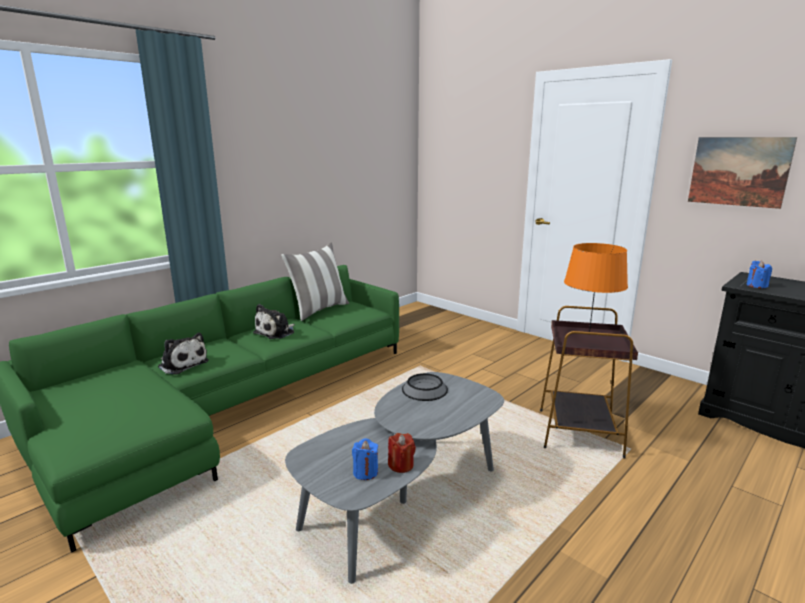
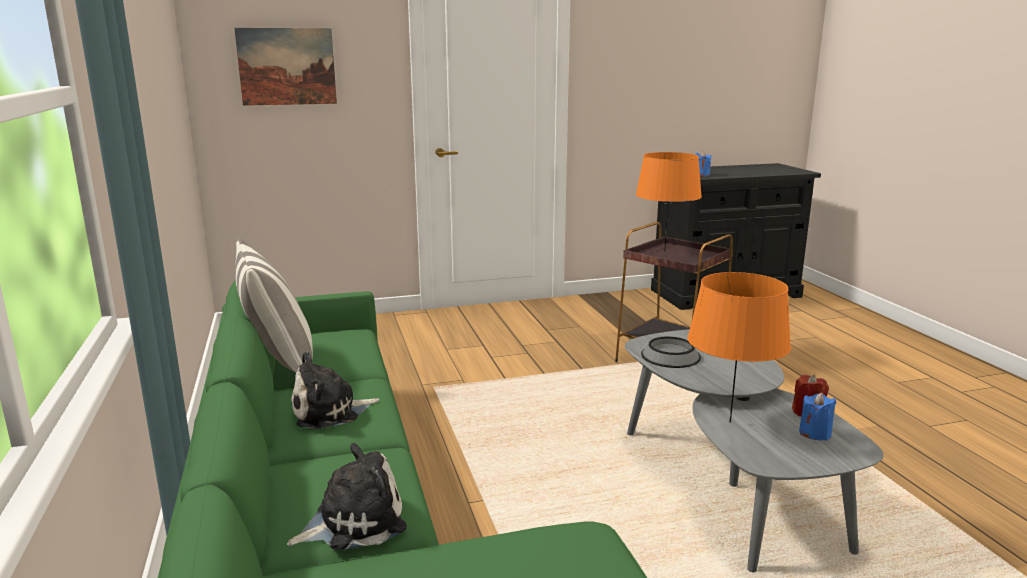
camera: 60 degrees left, 0 degrees up
plush toy [253,304,295,339] -> plush toy turned 90 degrees clockwise [291,351,380,429]
picture [688,137,797,209] -> picture moved to [234,28,337,106]
none -> orange table lamp [687,272,791,423]

